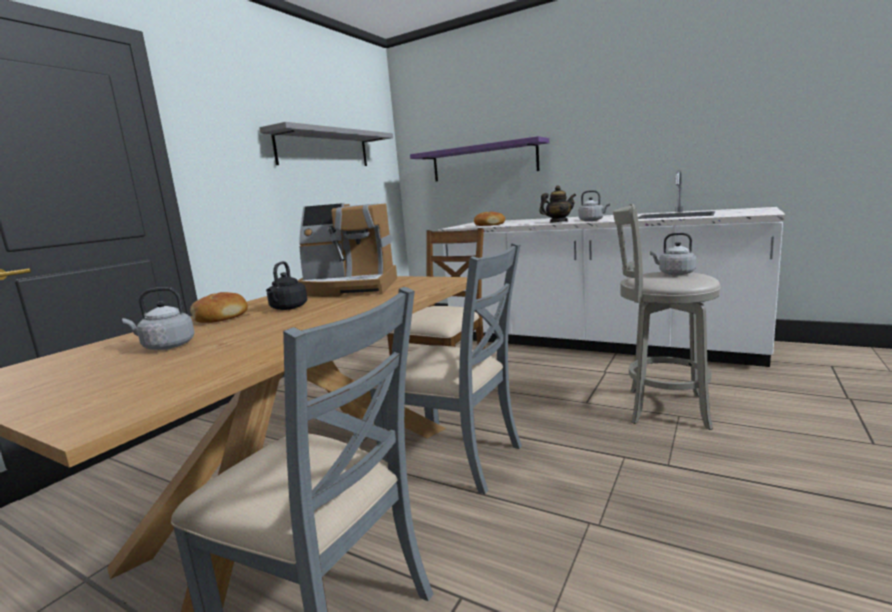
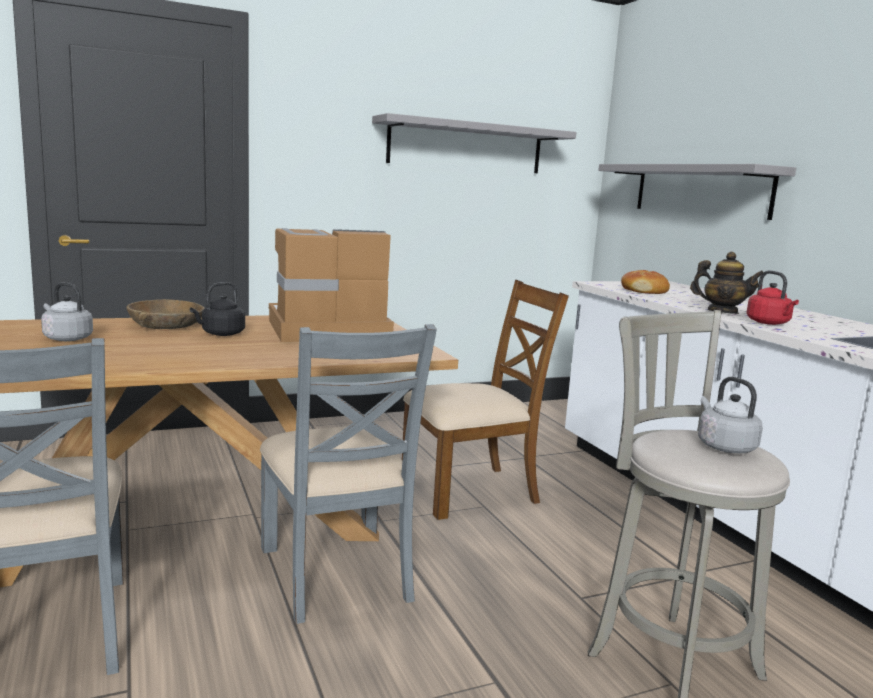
camera: 35 degrees right, 0 degrees up
bread [190,292,248,323] -> brown bowl [126,299,205,329]
coffee machine [298,203,397,297] -> coffee machine turned 120 degrees clockwise [269,228,394,342]
purple shelf [410,136,549,182] -> grey shelf [598,164,796,220]
grey kettle [579,190,610,221] -> red kettle [747,271,799,325]

